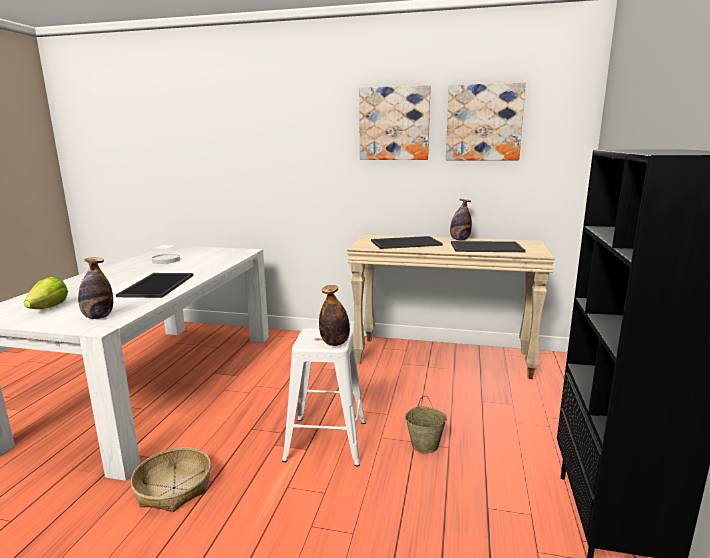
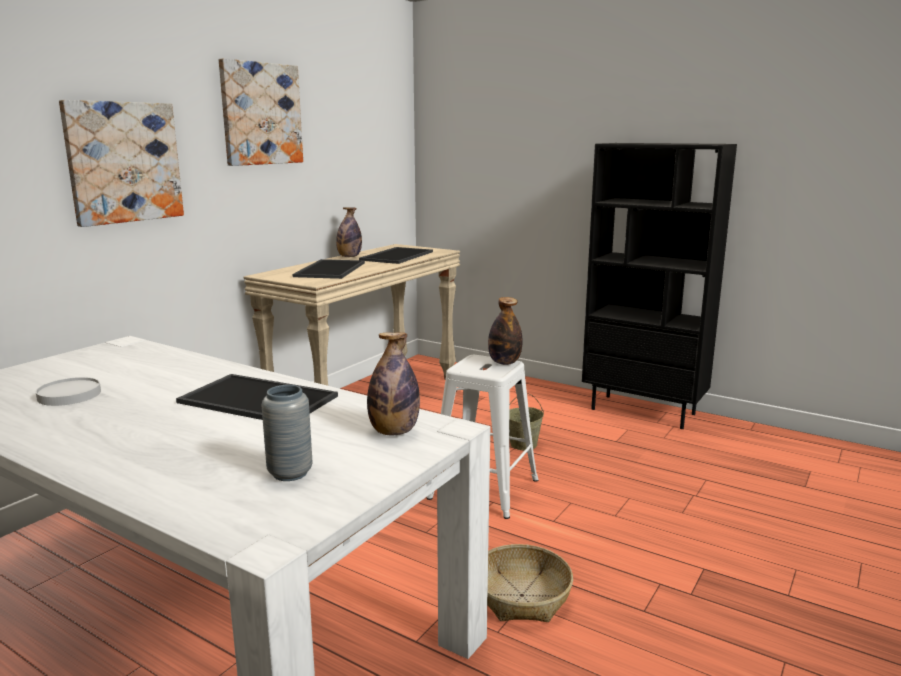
camera: 70 degrees left, 0 degrees up
lettuce [24,277,68,309] -> grey vase [262,385,313,481]
picture [446,83,526,160] -> picture moved to [59,100,184,227]

